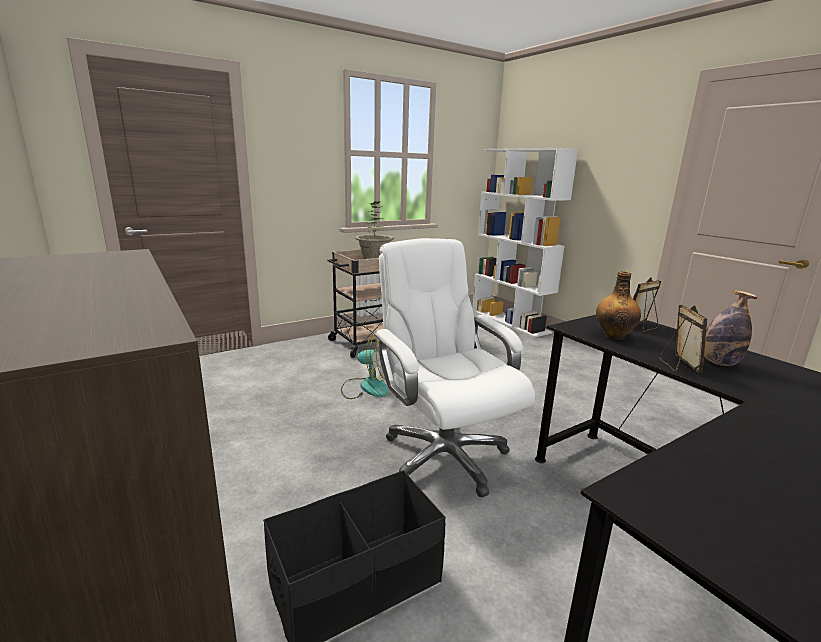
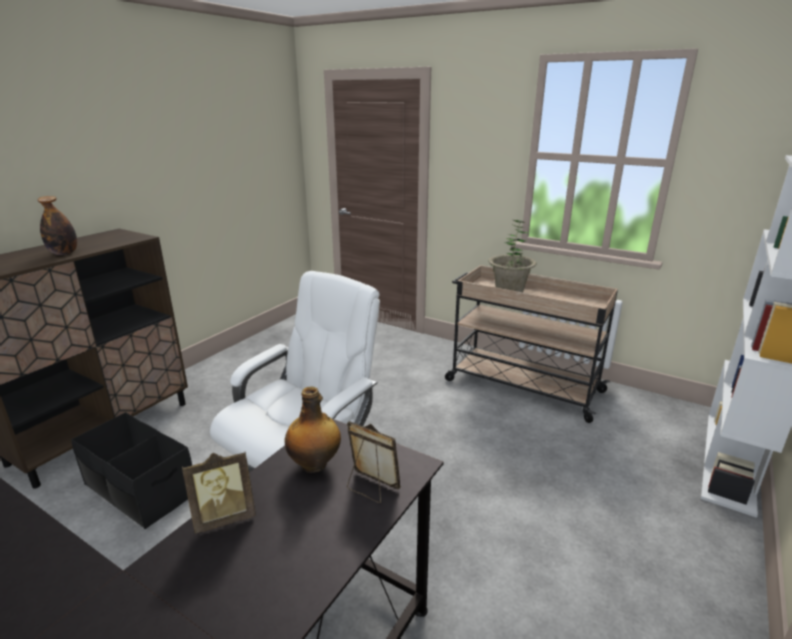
camera: 65 degrees right, 5 degrees up
fan [341,335,388,399] -> none
bottle [704,290,758,366] -> bottle moved to [37,196,77,255]

